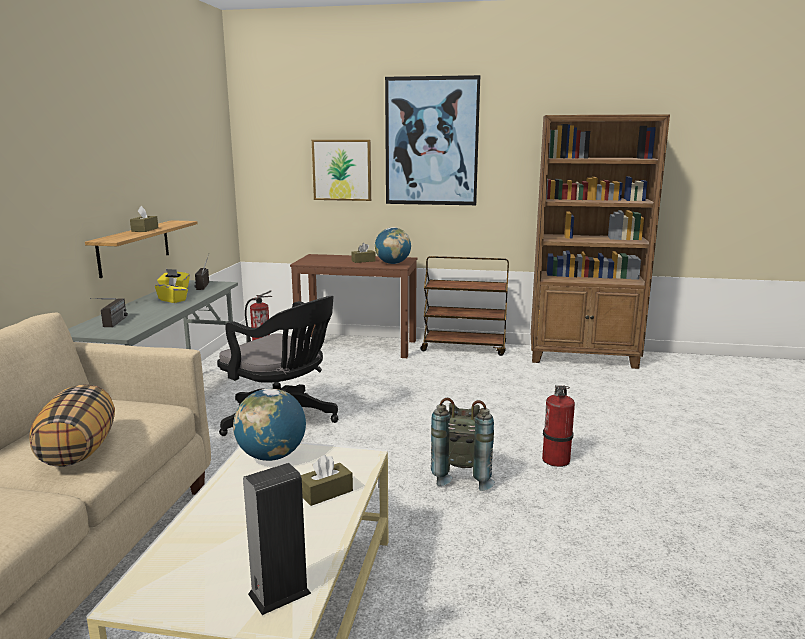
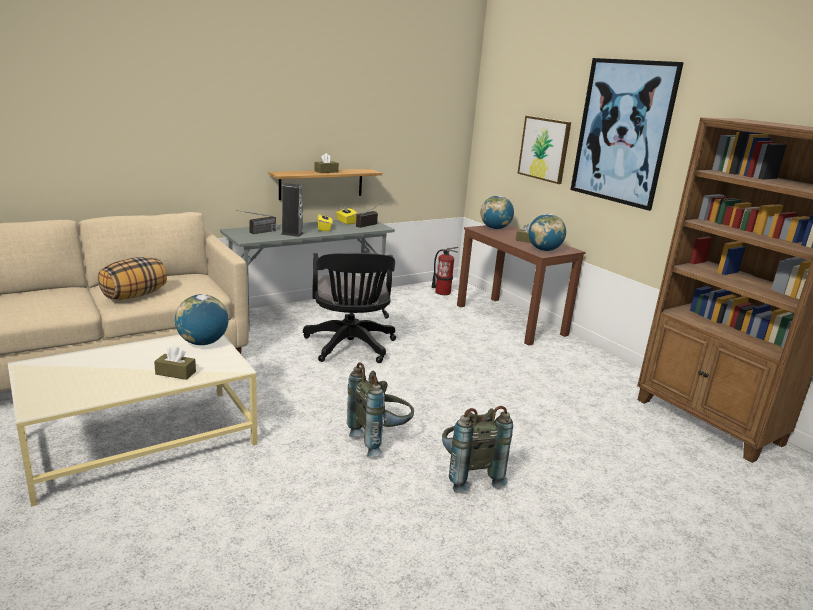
camera: 45 degrees right, 5 degrees up
speaker [243,463,311,615] -> speaker moved to [281,183,304,237]
brown cart [420,256,509,356] -> none
fire extinguisher [542,385,575,467] -> grey backpack [442,406,513,493]
none -> globe [481,196,514,229]

